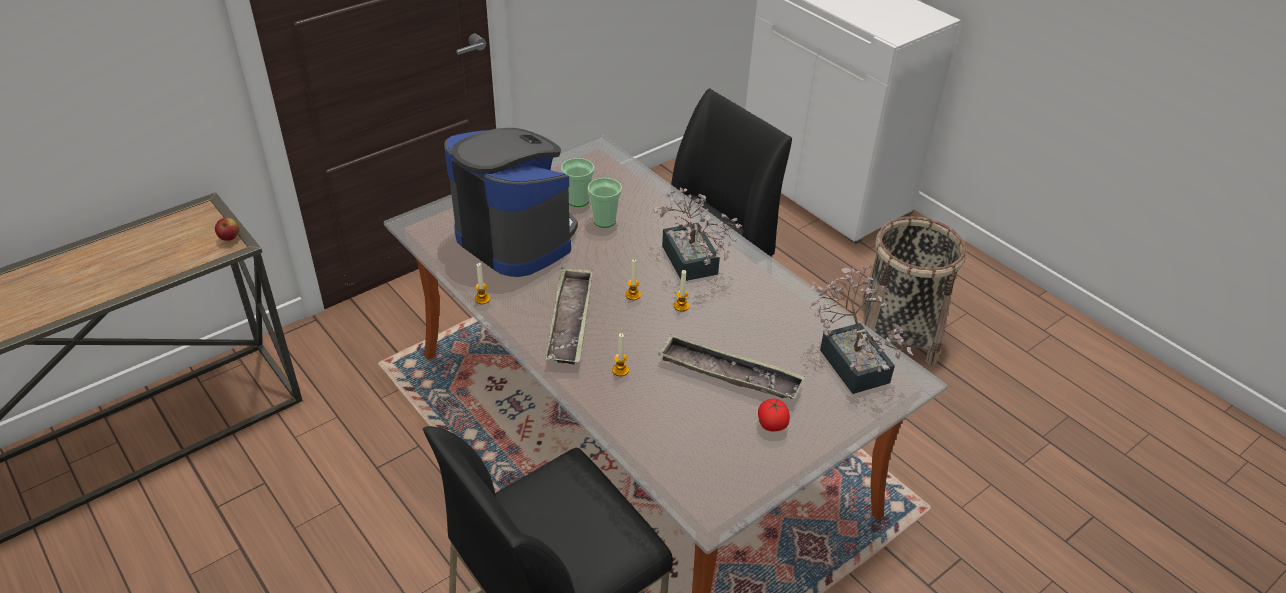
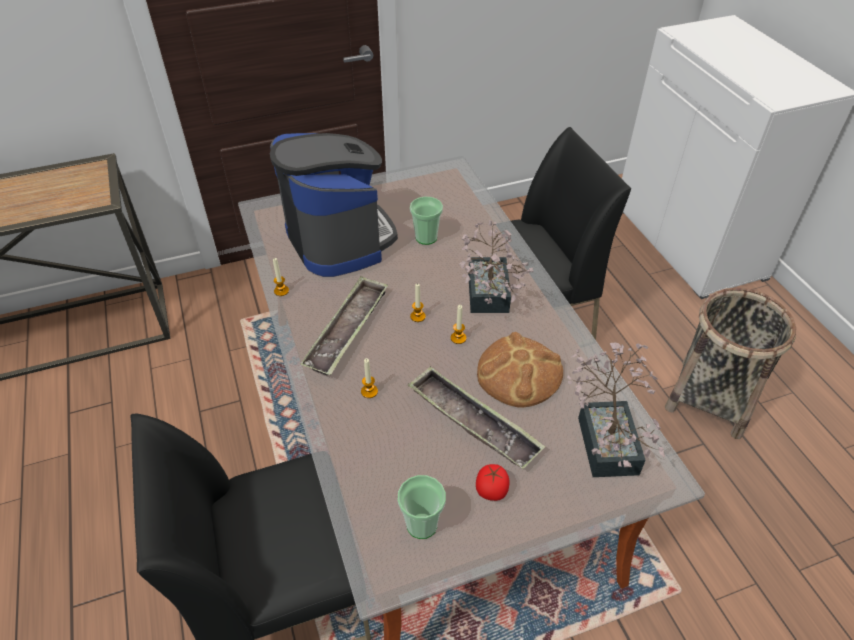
camera: 20 degrees right, 5 degrees up
apple [215,217,239,241] -> none
cup [561,158,594,207] -> cup moved to [398,475,446,539]
none -> bread [477,332,563,408]

